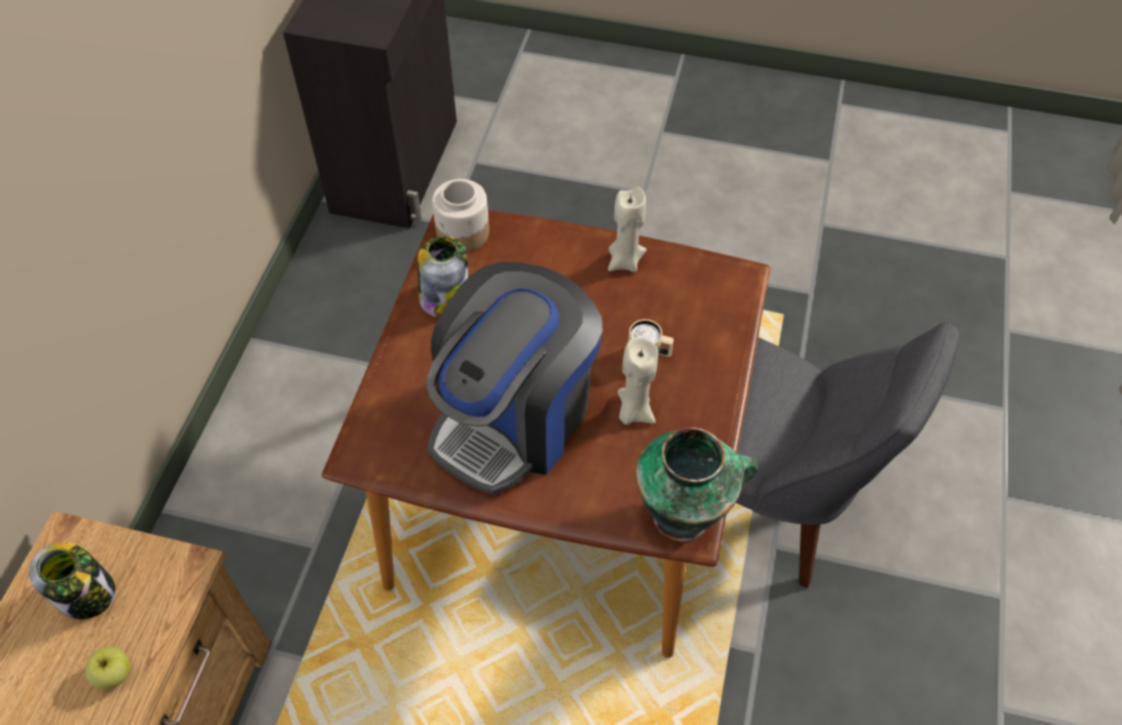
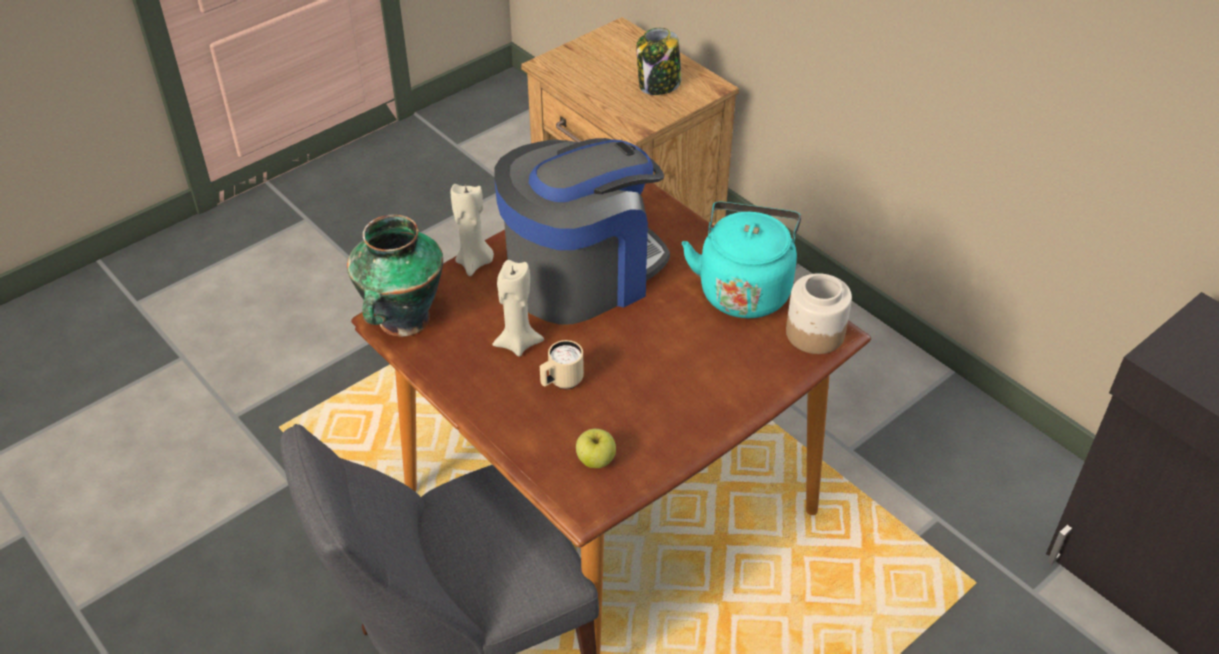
camera: 125 degrees right, 10 degrees down
apple [85,646,130,690] -> apple moved to [576,429,616,468]
jar [417,236,468,317] -> turquoise kettle [682,202,801,318]
coffee machine [426,262,603,495] -> coffee machine turned 75 degrees clockwise [494,138,670,325]
beige candle [608,187,647,272] -> beige candle moved to [451,183,494,276]

